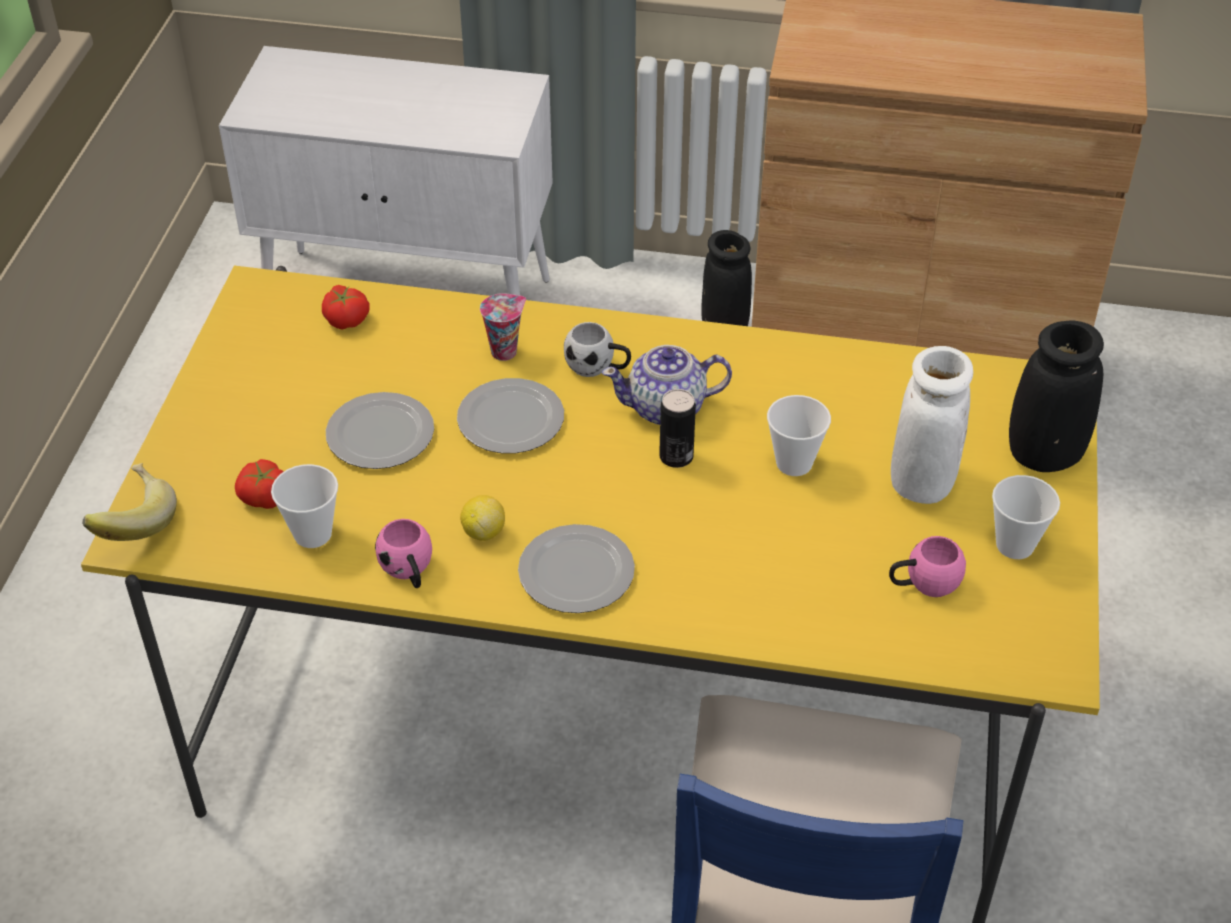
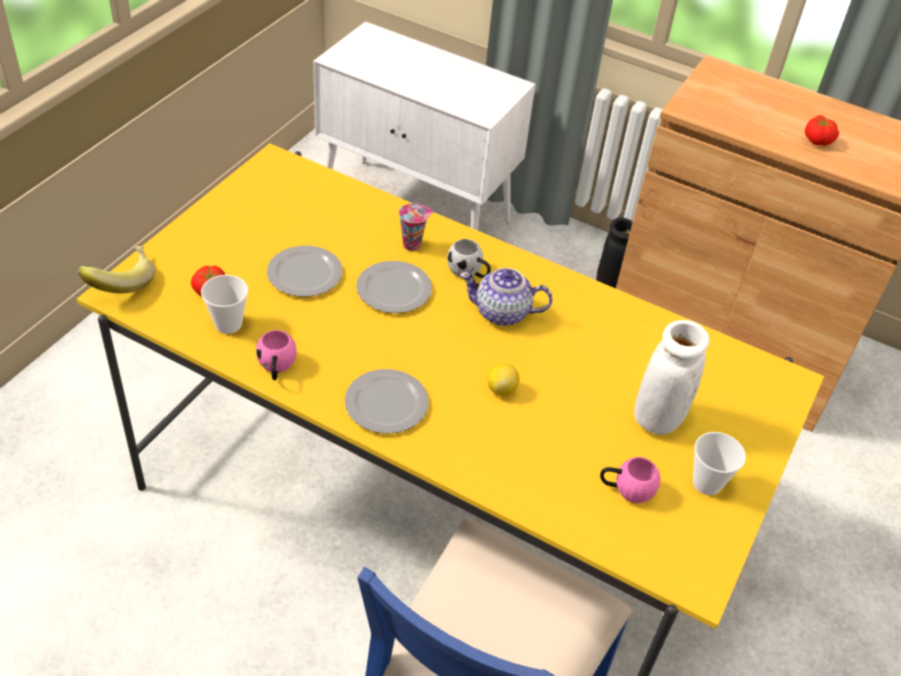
camera: 15 degrees right, 0 degrees up
tomato [322,285,370,330] -> tomato moved to [805,115,839,146]
lemon [460,495,505,541] -> lemon moved to [487,363,519,396]
can [659,389,696,468] -> none
cup [767,395,831,476] -> none
black vase [1009,320,1104,472] -> none

